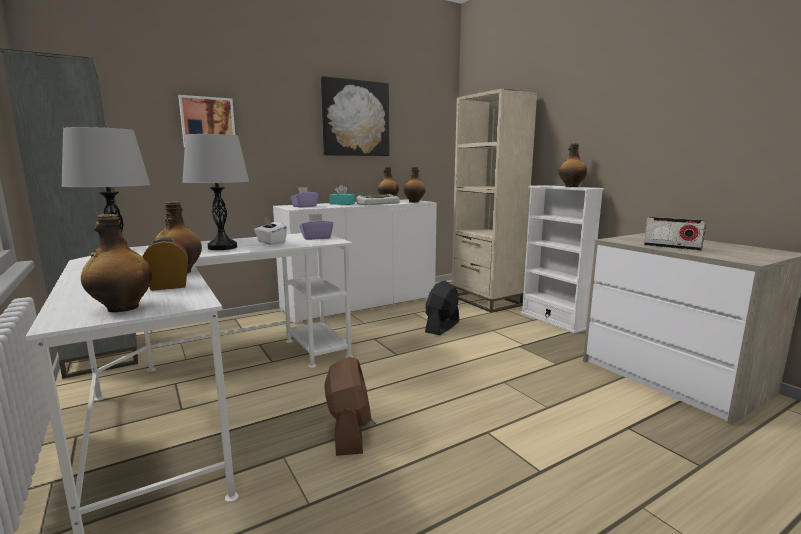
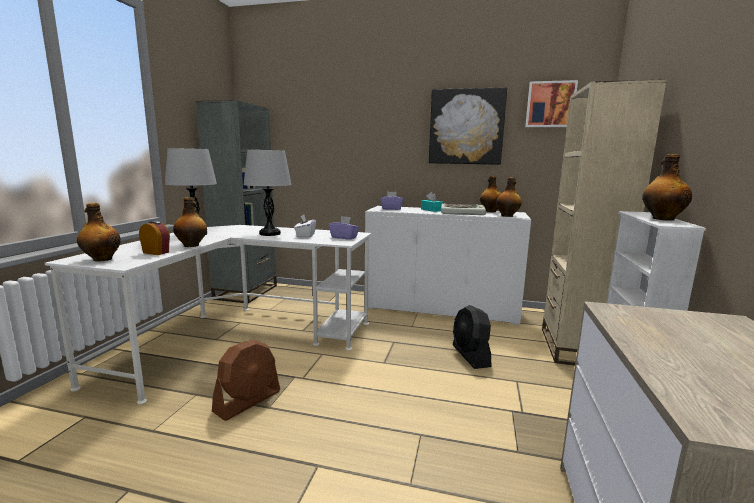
camera: 45 degrees right, 0 degrees up
picture [178,95,235,147] -> picture moved to [525,80,578,127]
black fan [425,281,459,335] -> black fan turned 90 degrees counterclockwise [453,305,491,369]
radio [644,217,706,251] -> none

